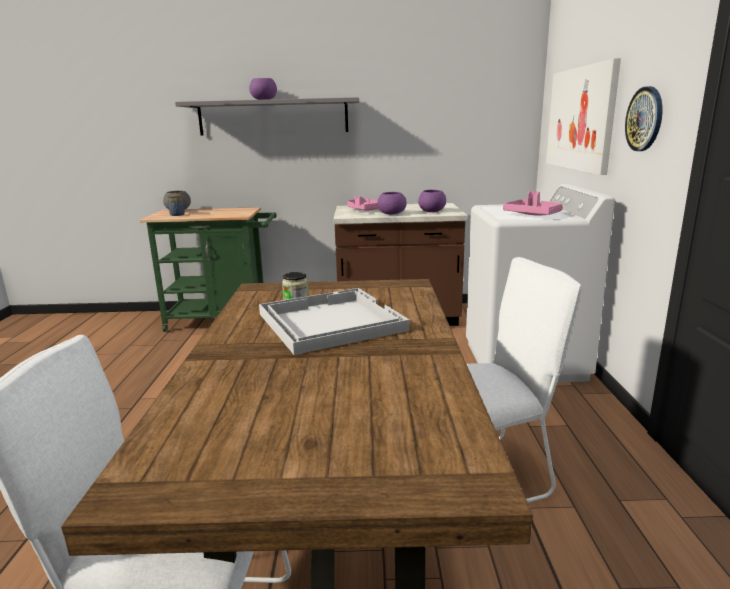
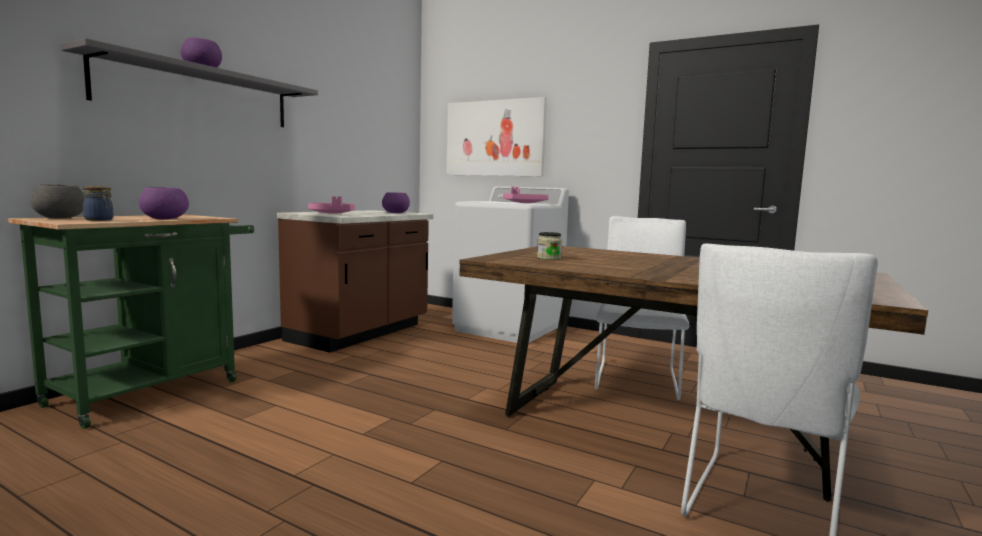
camera: 60 degrees left, 10 degrees down
white tray [259,288,410,355] -> none
purple bowl [378,192,407,215] -> purple bowl moved to [139,187,189,220]
wall clock [625,86,663,151] -> none

